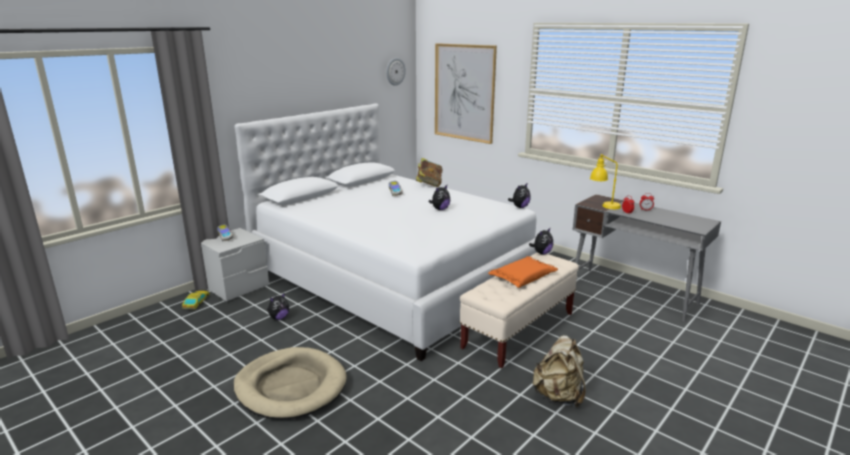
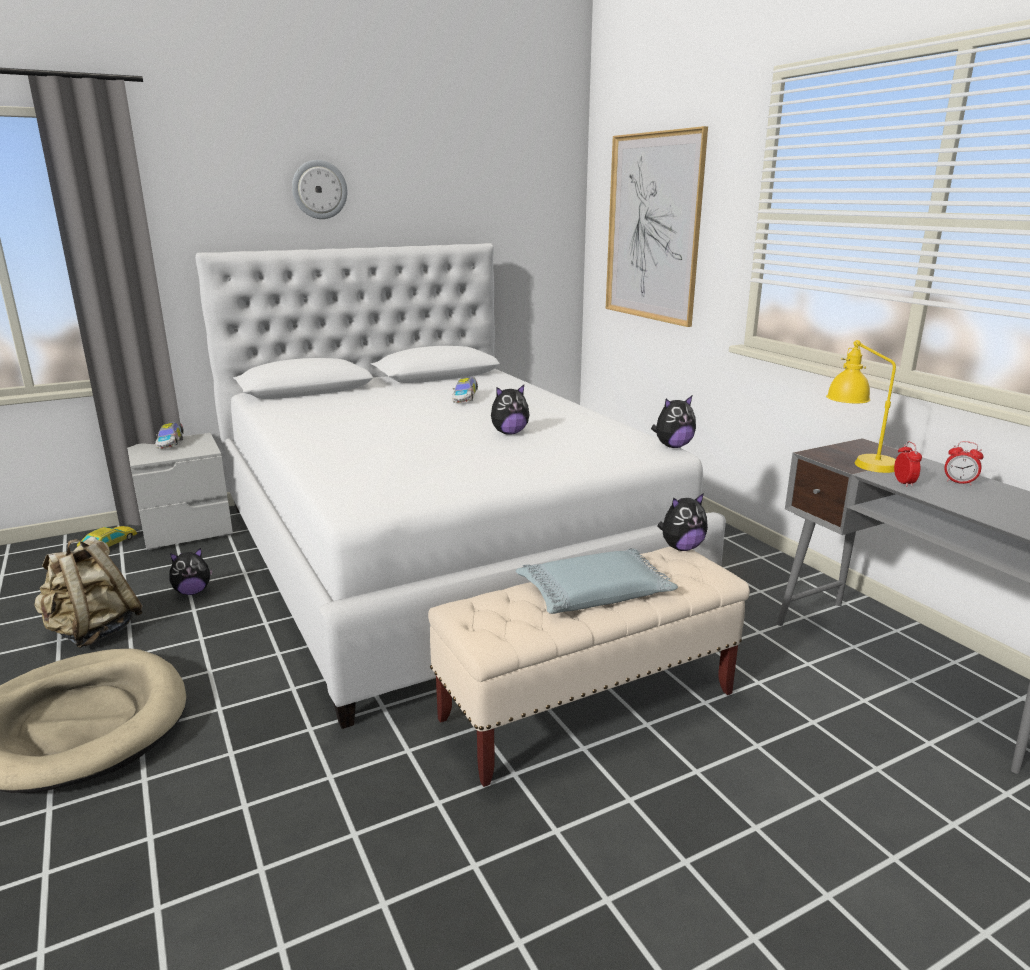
camera: 20 degrees right, 0 degrees up
wall clock [386,58,406,86] -> wall clock moved to [292,160,347,219]
book [416,158,442,187] -> none
orange pillow [488,256,558,288] -> blue pillow [516,548,678,614]
beige backpack [532,335,585,408] -> beige backpack moved to [34,536,143,648]

